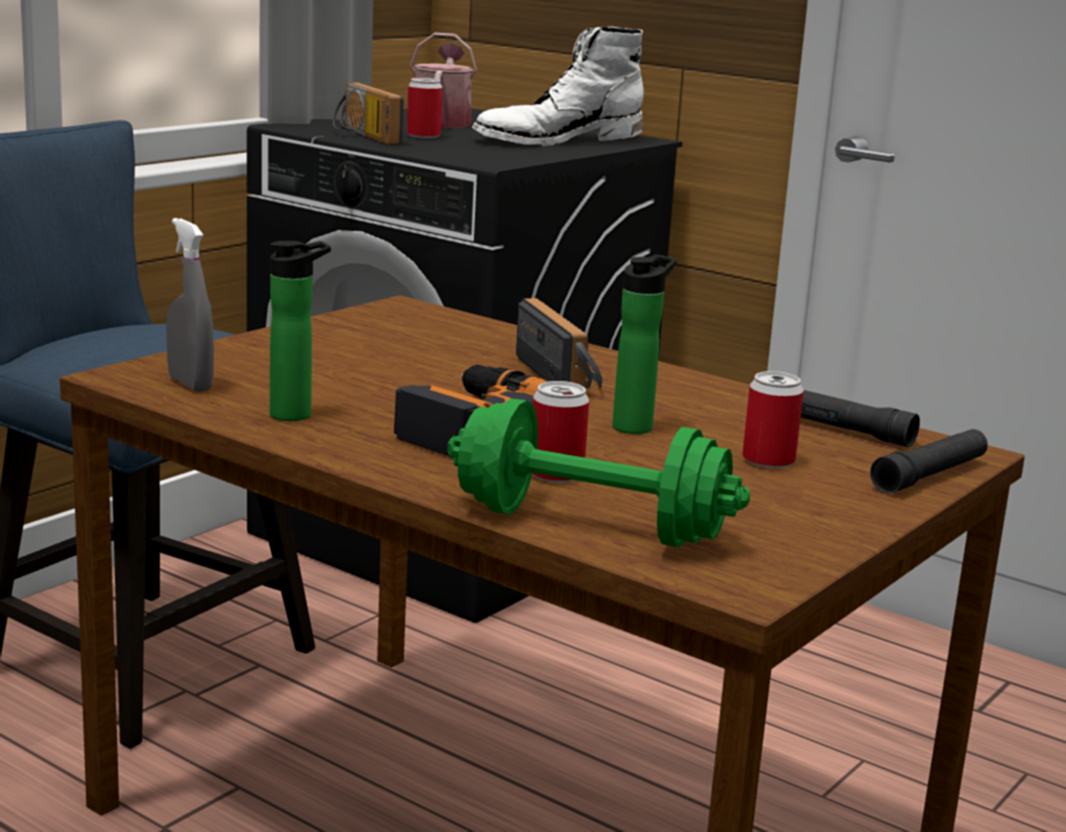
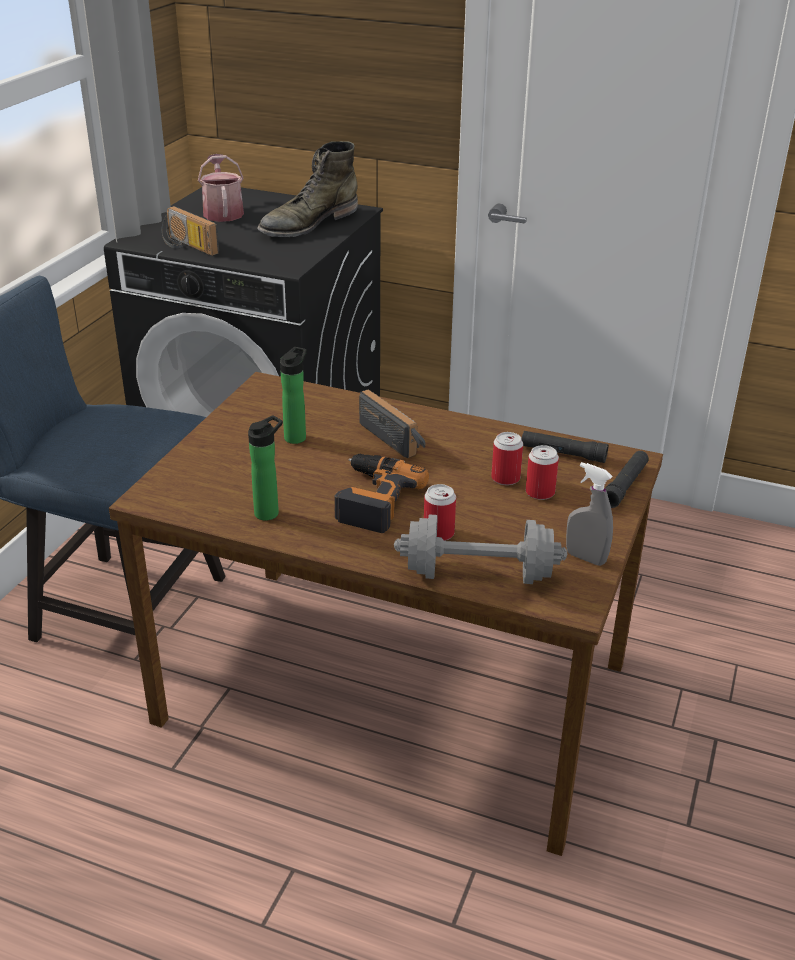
camera: 15 degrees left, 15 degrees up
grey spray bottle [166,218,214,392] -> grey spray bottle moved to [566,462,613,566]
can [407,78,443,138] -> can moved to [491,432,523,485]
green dumbbell [447,399,750,547] -> grey dumbbell [394,514,567,584]
white boot [472,26,644,146] -> green boot [257,141,358,237]
bottle [612,255,677,434] -> bottle moved to [280,347,307,444]

